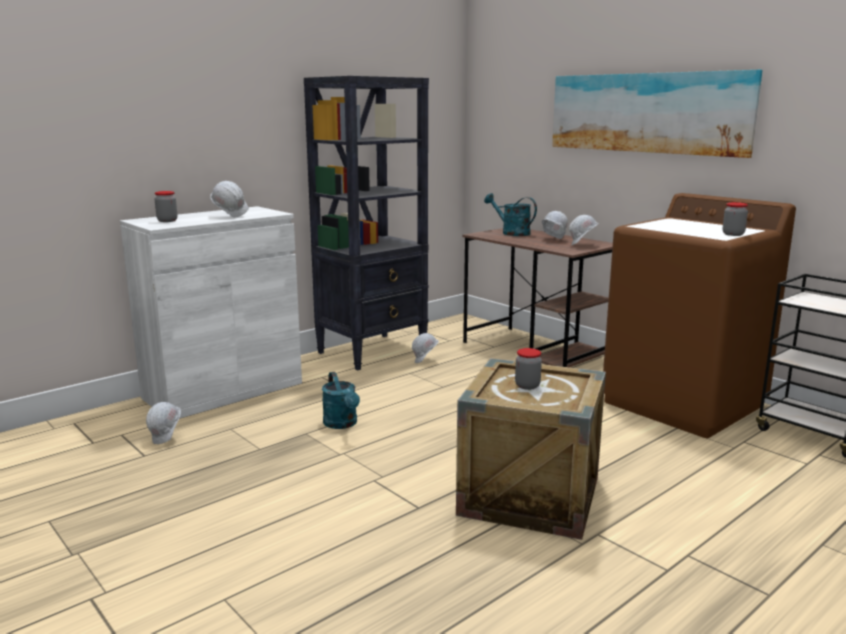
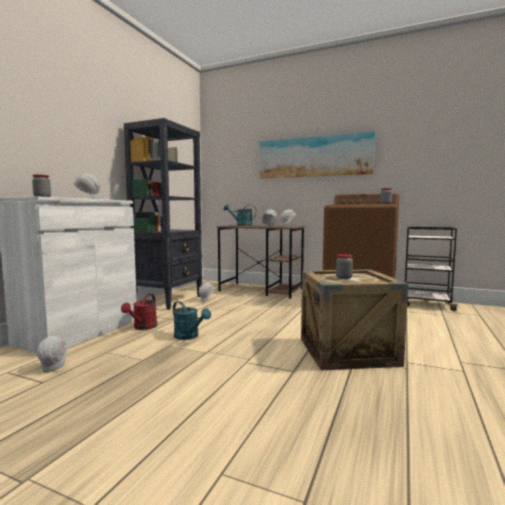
camera: 25 degrees left, 10 degrees down
none -> red watering can [121,294,157,330]

